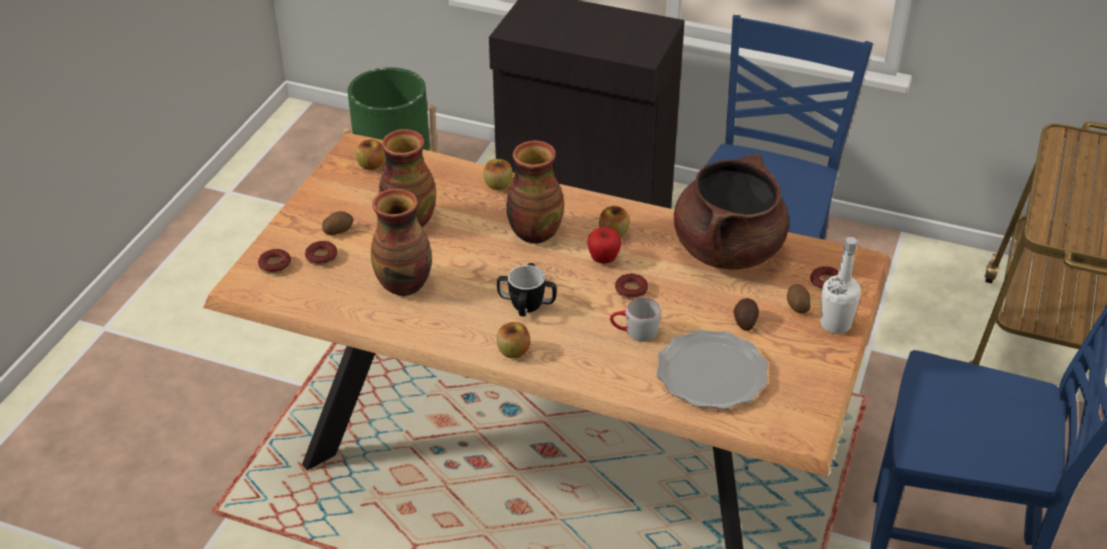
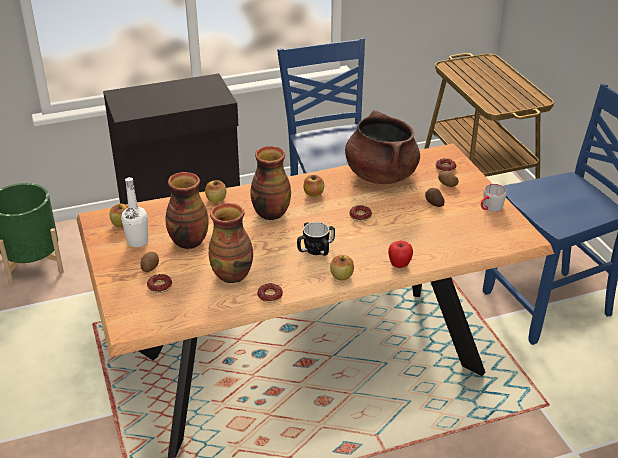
camera: 40 degrees left, 5 degrees down
donut [258,249,291,274] -> donut moved to [257,283,283,303]
apple [587,227,621,264] -> apple moved to [388,241,413,268]
grey mug [610,297,662,342] -> grey mug moved to [481,184,507,212]
plate [656,329,768,409] -> none
white bottle [820,237,861,334] -> white bottle moved to [121,177,148,247]

